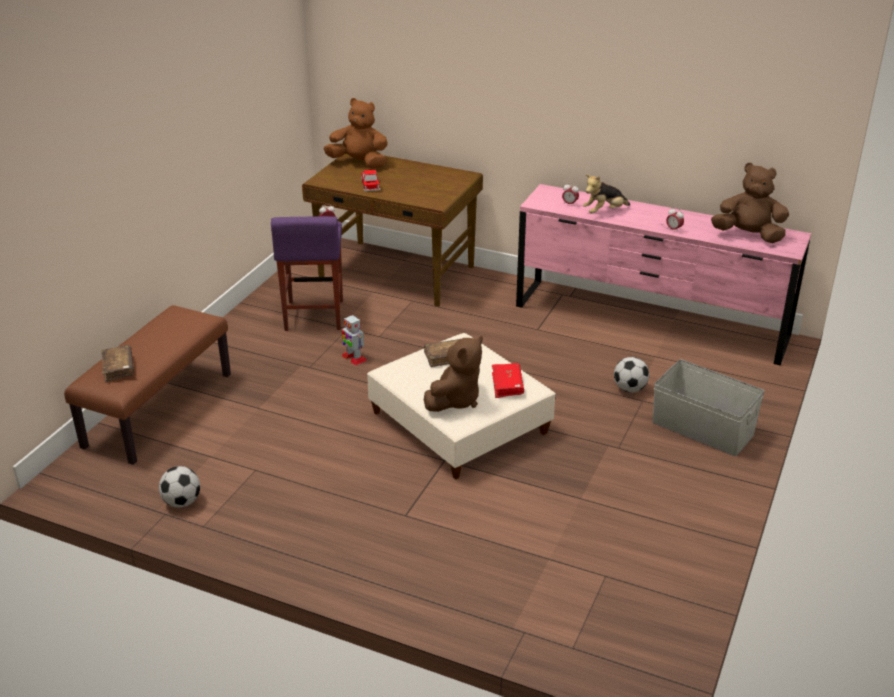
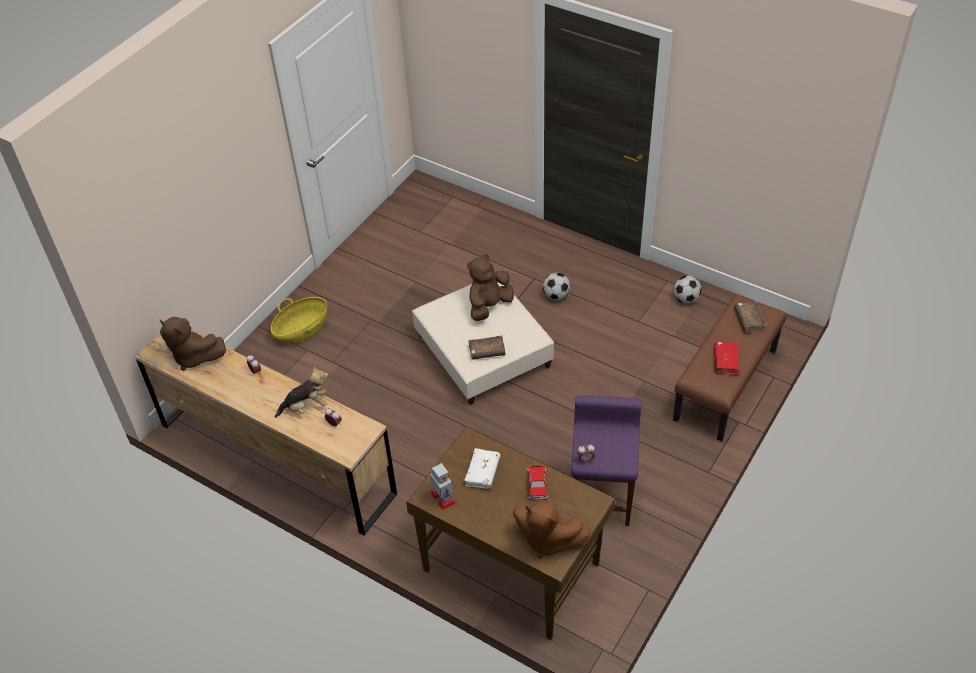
camera: 170 degrees left, 15 degrees up
toy robot [341,314,367,366] -> toy robot moved to [430,463,456,510]
red book [492,363,524,398] -> red book moved to [714,341,740,376]
pink dresser [516,184,811,366] -> brown dresser [135,330,397,536]
football [614,357,649,393] -> football moved to [543,273,570,301]
grey storage box [653,359,765,456] -> basket [271,297,327,344]
none -> white book [464,448,501,489]

